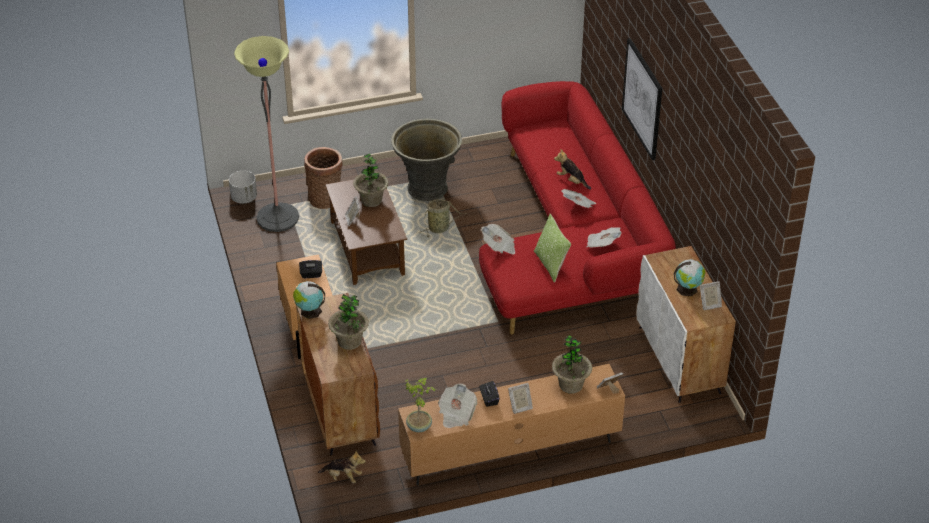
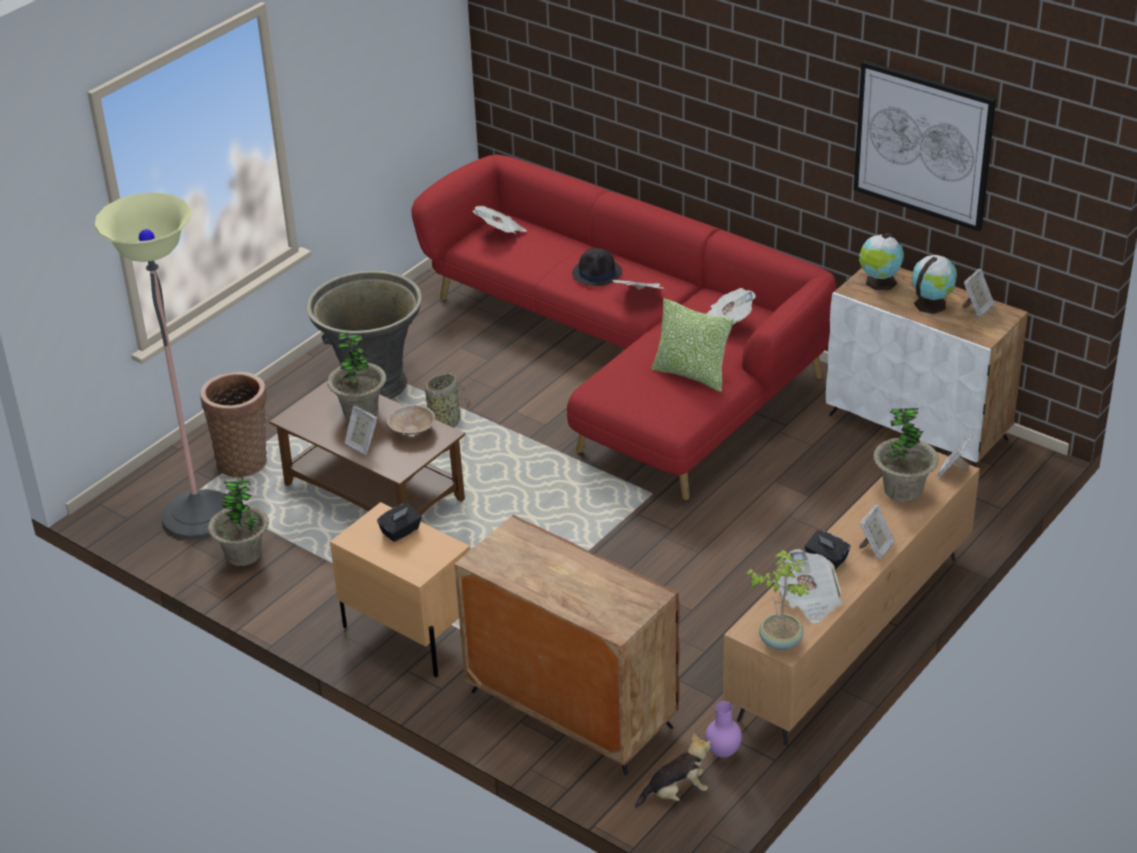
camera: 35 degrees left, 5 degrees down
white planter [229,171,257,204] -> none
globe [293,281,325,319] -> globe moved to [859,233,904,290]
potted plant [328,294,369,350] -> potted plant moved to [208,477,269,566]
newspaper [481,224,515,254] -> newspaper moved to [472,206,527,233]
plush toy [554,149,591,190] -> black hat [572,248,622,286]
picture [622,38,662,160] -> picture moved to [854,60,996,231]
none -> beige bowl [387,405,435,434]
none -> purple vase [705,701,742,758]

